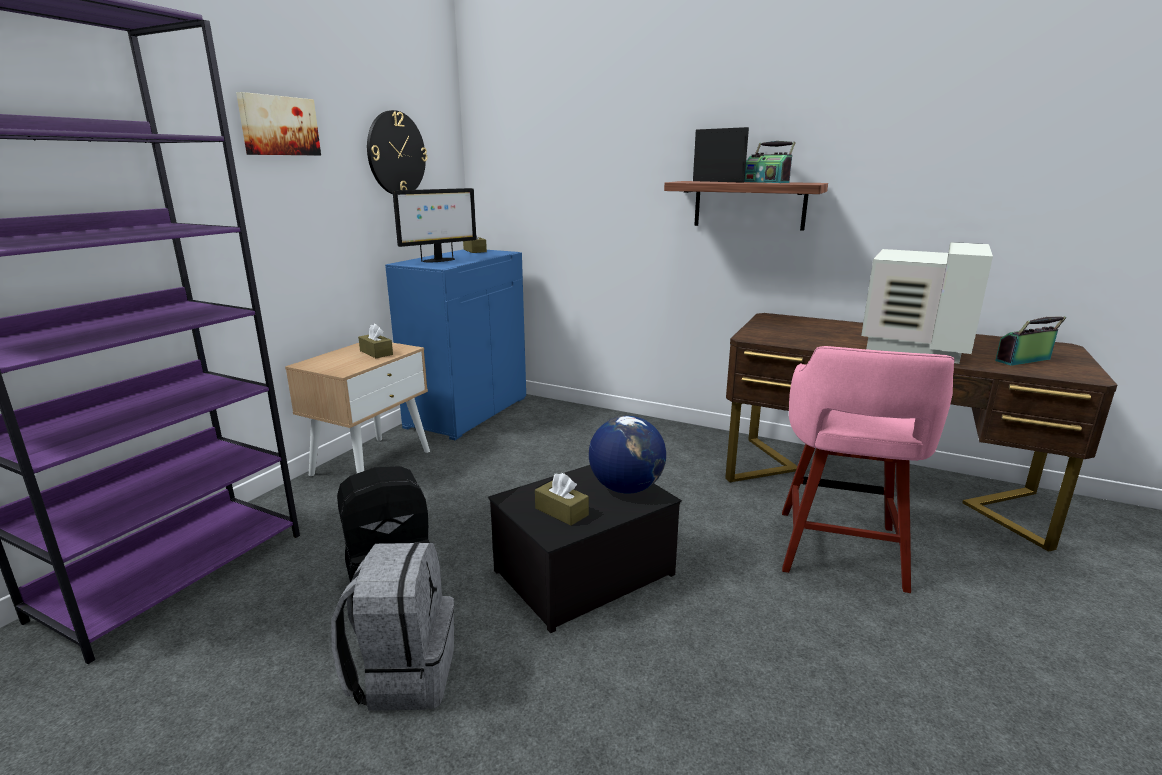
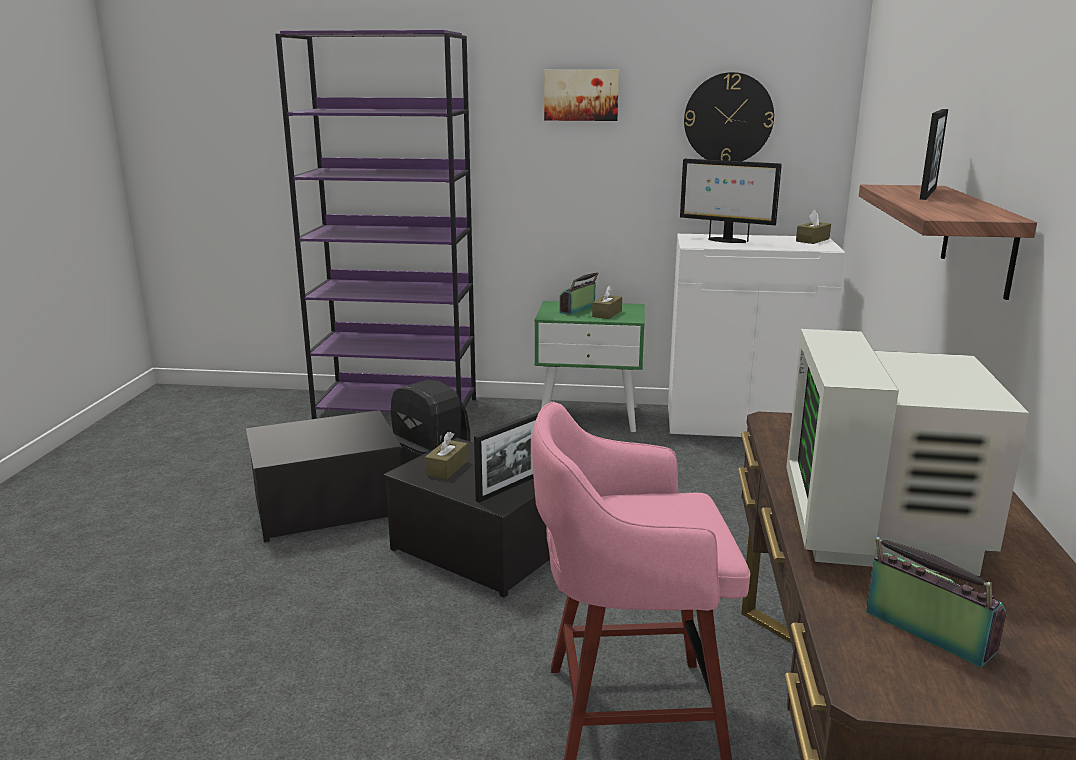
camera: 70 degrees right, 0 degrees up
beige nightstand [285,343,430,476] -> green nightstand [535,301,645,432]
grey backpack [331,542,454,711] -> storage box [246,410,401,542]
blue cabinet [385,249,526,440] -> white cabinet [668,234,845,437]
globe [589,416,666,494] -> picture frame [474,413,539,503]
radio [744,141,796,183] -> radio moved to [559,272,598,315]
monitor [861,242,993,364] -> monitor turned 90 degrees clockwise [786,329,1029,576]

